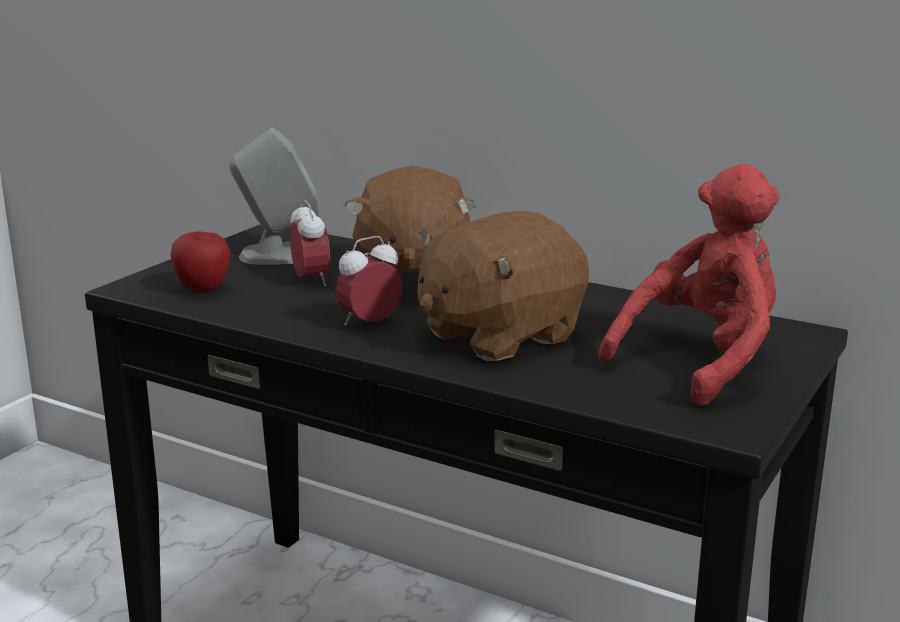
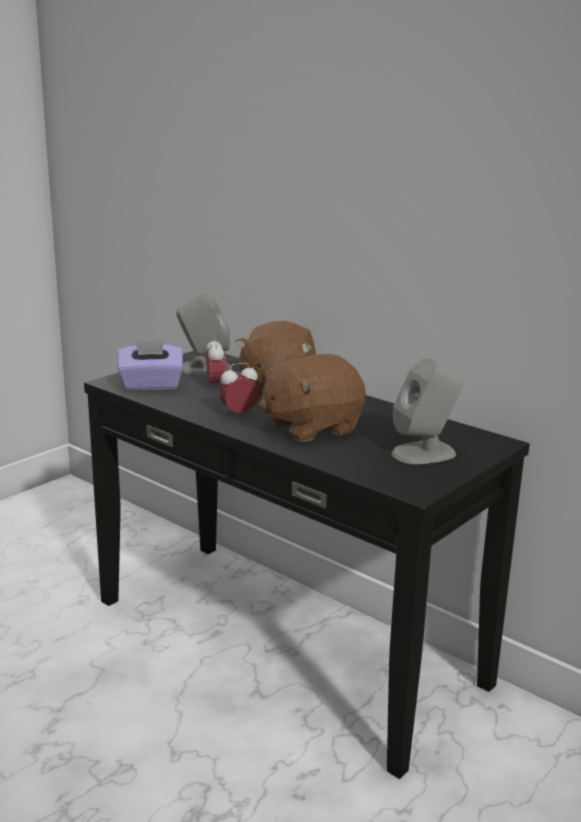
camera: 10 degrees right, 0 degrees up
apple [171,231,231,291] -> purple tissue box [118,340,183,391]
red plush toy [598,164,780,406] -> grey speaker [391,358,463,464]

